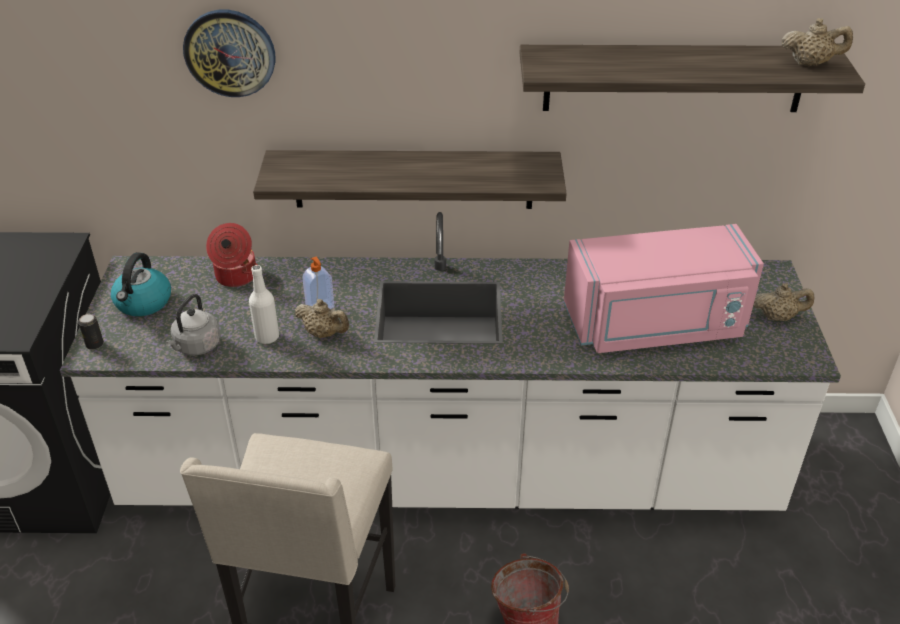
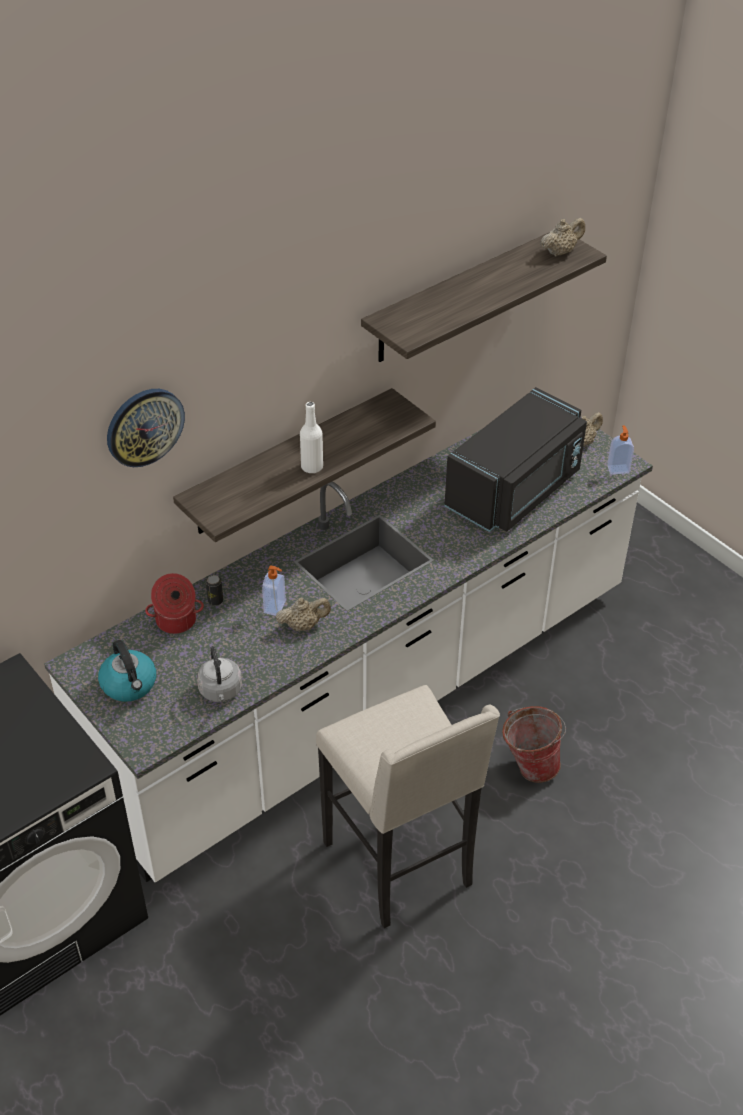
camera: 40 degrees left, 5 degrees up
can [78,314,104,350] -> can moved to [206,575,223,606]
white bottle [249,265,279,344] -> white bottle moved to [300,402,323,473]
pink microwave [564,224,764,353] -> black microwave [444,387,587,532]
none -> soap dispenser [607,425,634,475]

